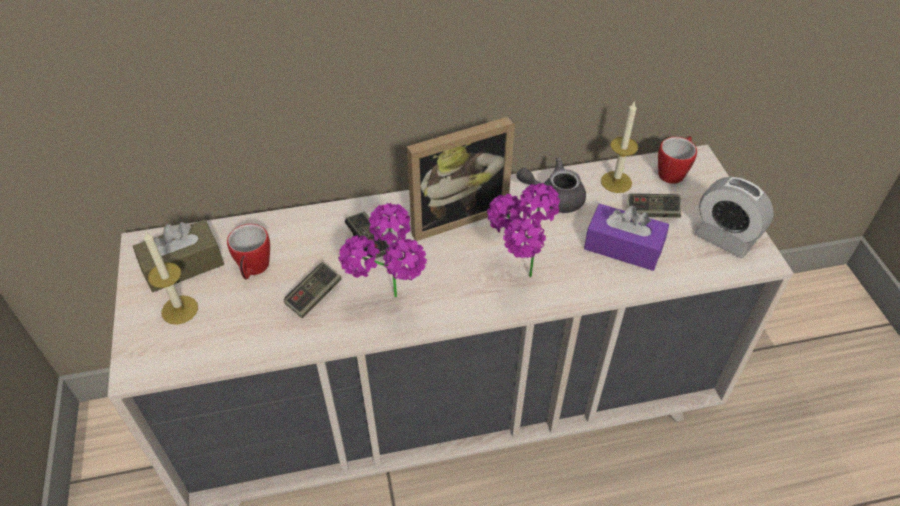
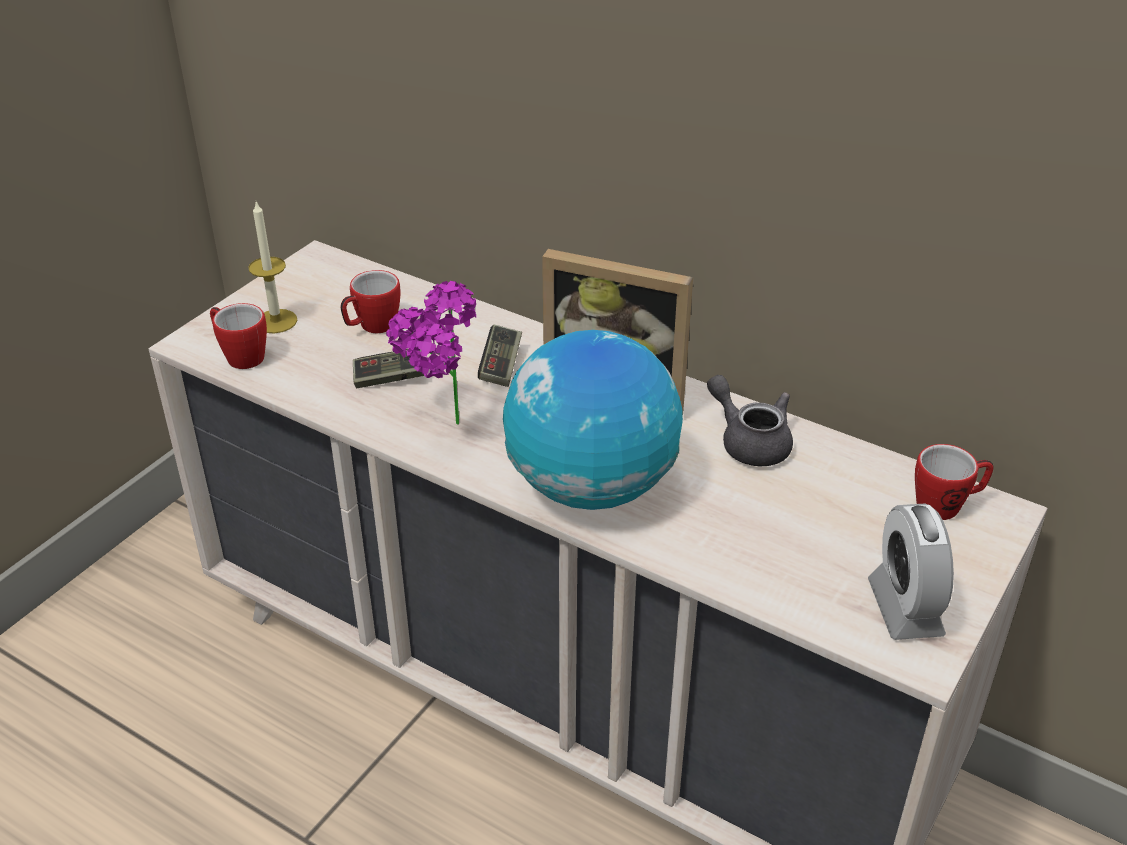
camera: 45 degrees right, 10 degrees down
brown tissue box [133,220,224,292] -> none
potted plant [487,183,560,278] -> globe [503,330,683,510]
purple tissue box [584,203,669,271] -> none
candle [601,101,638,193] -> none
game controller [628,194,681,218] -> none
none -> mug [210,303,267,369]

